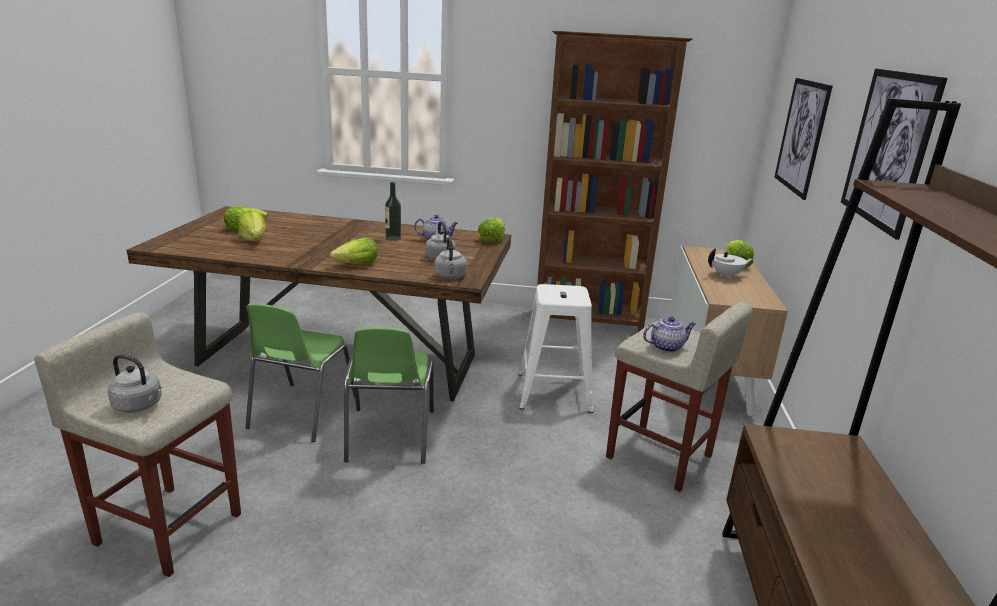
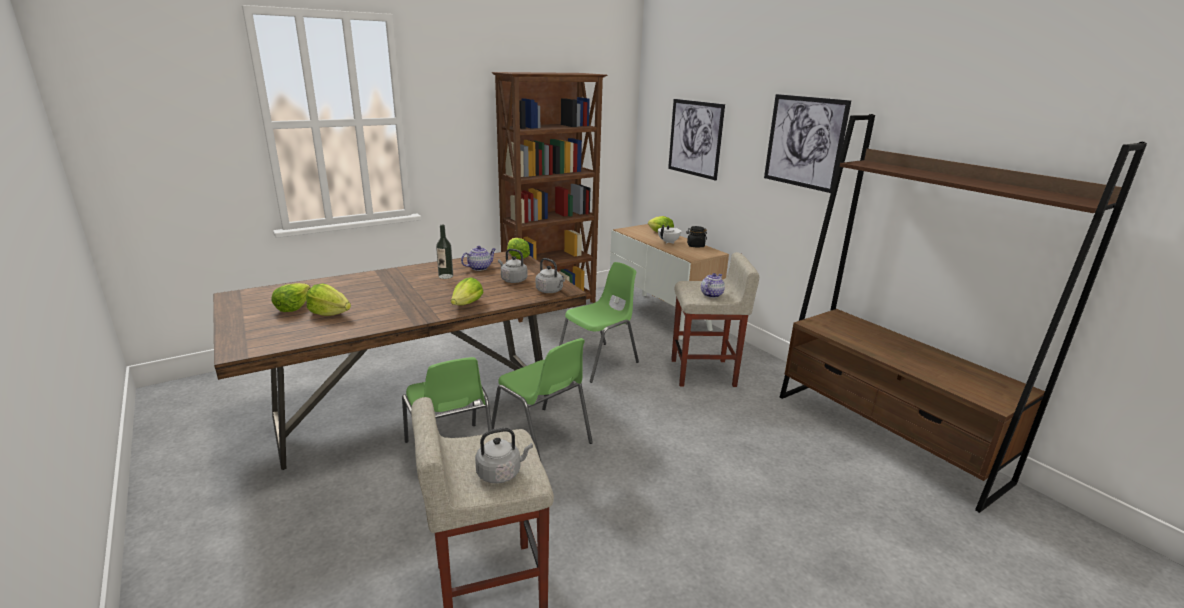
camera: 40 degrees left, 0 degrees up
white stool [518,284,593,413] -> green chair [559,262,639,383]
none -> black jar [686,226,707,247]

